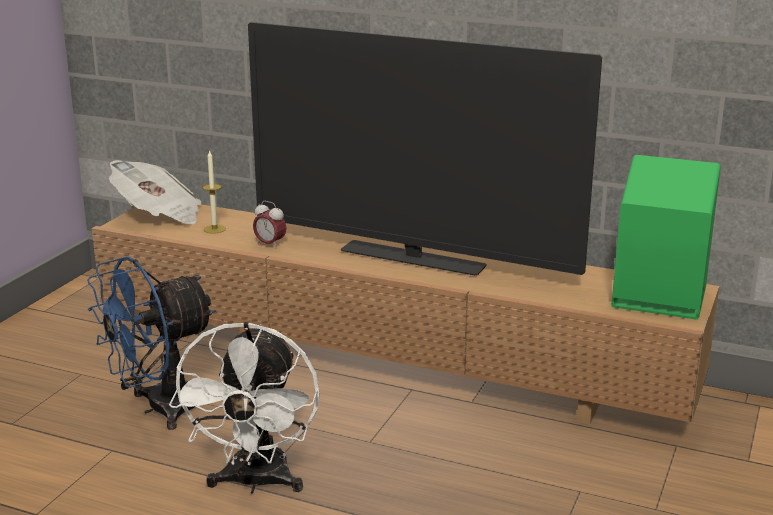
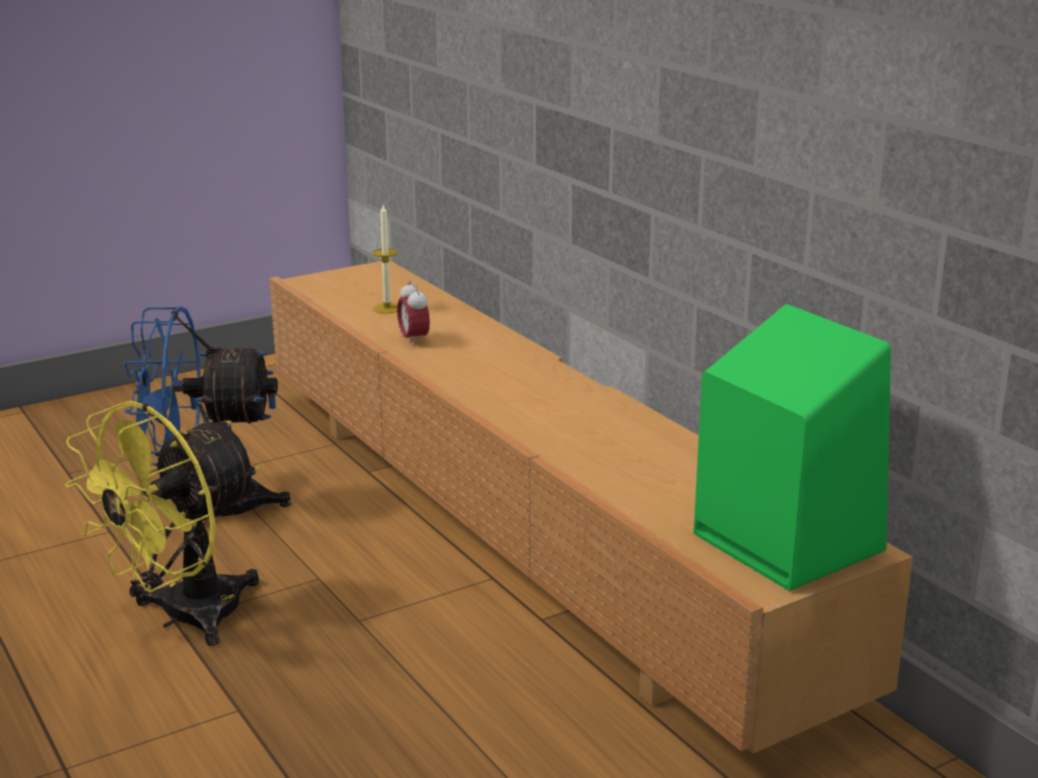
camera: 35 degrees right, 0 degrees up
newspaper [109,160,201,224] -> none
white fan [169,322,320,493] -> yellow fan [65,401,260,646]
television [248,22,602,275] -> none

